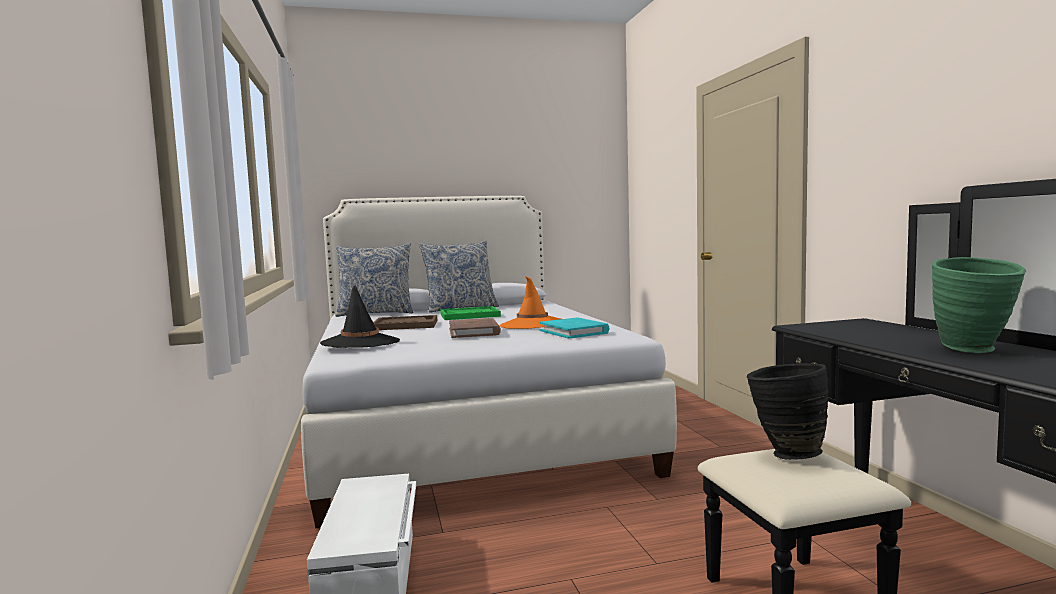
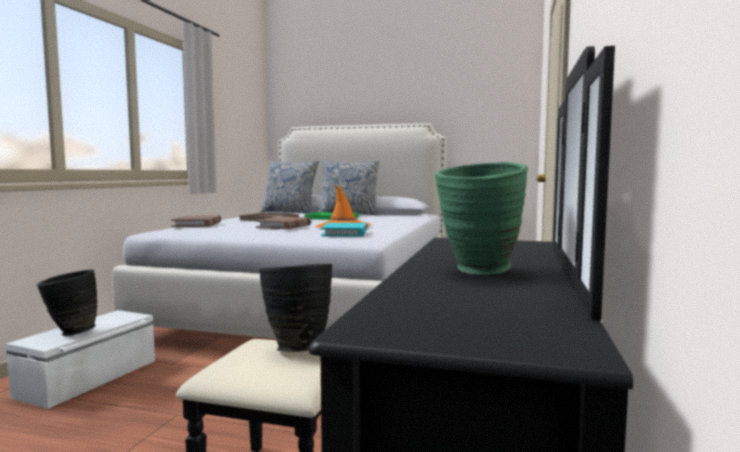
camera: 30 degrees right, 0 degrees up
black hat [320,284,400,348] -> brown book [171,215,221,227]
none -> black vase [37,269,97,336]

